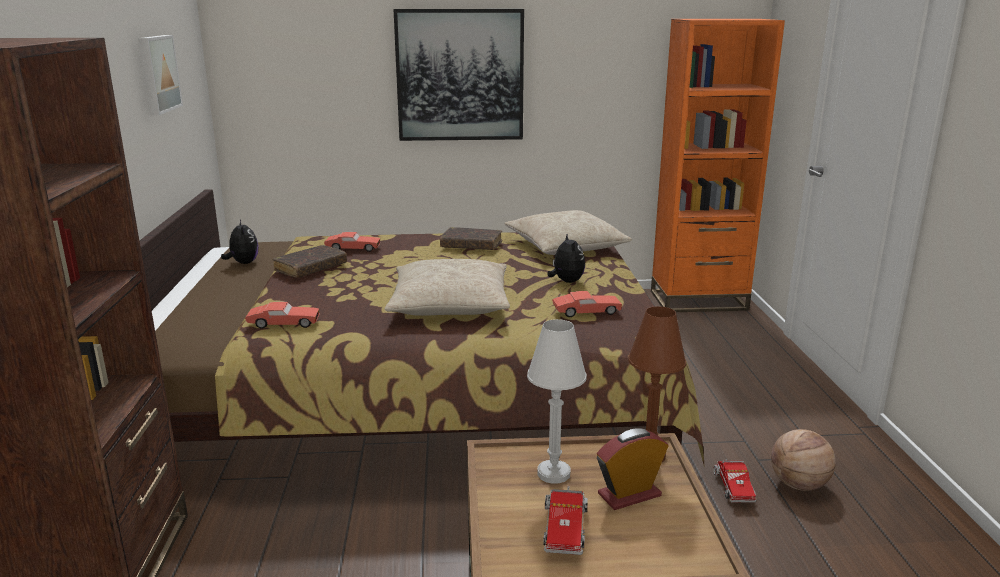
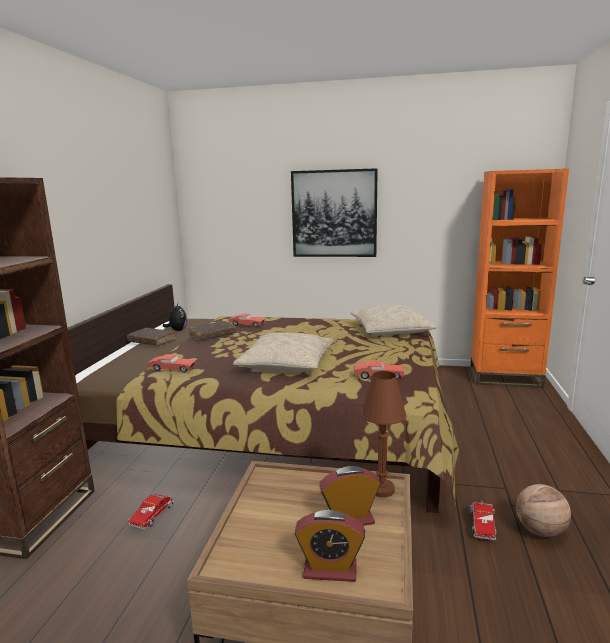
camera: 15 degrees right, 5 degrees down
picture [138,35,183,115] -> none
brown book [440,227,502,250] -> brown book moved to [127,328,176,346]
white table lamp [527,319,587,484] -> none
toy truck [543,486,588,555] -> toy truck moved to [128,493,173,530]
plush toy [548,233,585,283] -> none
none -> alarm clock [295,510,365,582]

